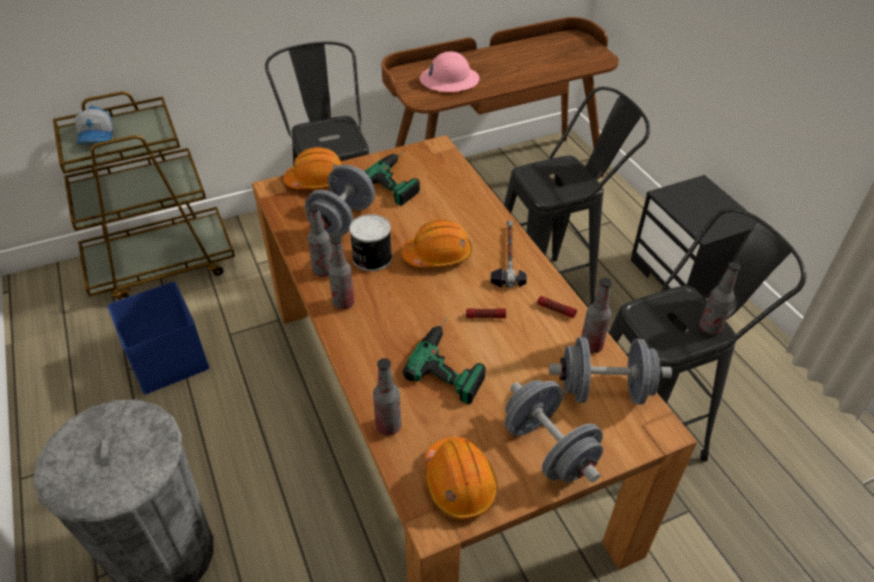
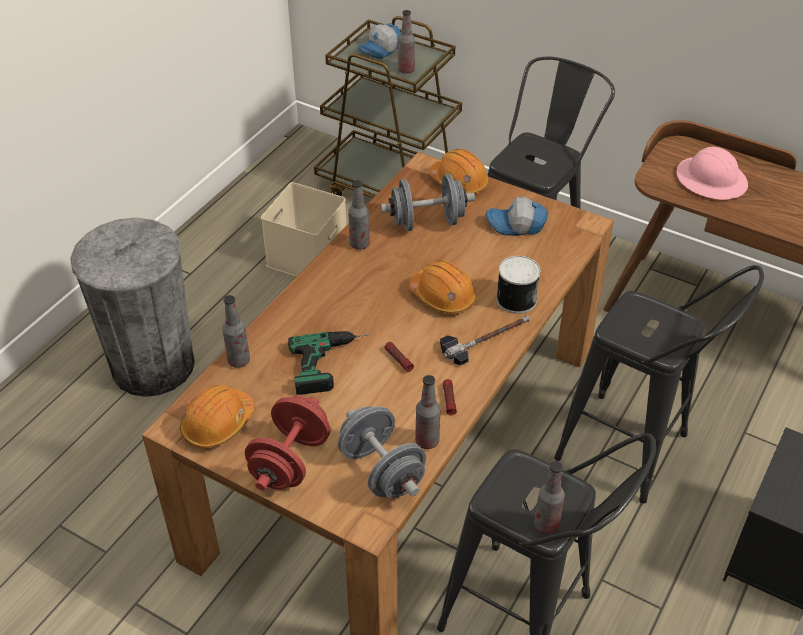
camera: 55 degrees right, 0 degrees up
blue storage box [108,282,210,394] -> beige storage box [261,182,346,277]
bottle [328,235,355,310] -> bottle moved to [398,10,415,74]
can [349,214,392,271] -> can moved to [496,256,541,314]
power drill [365,151,420,206] -> cap [485,196,548,236]
grey dumbbell [505,380,603,483] -> red dumbbell [245,396,331,490]

